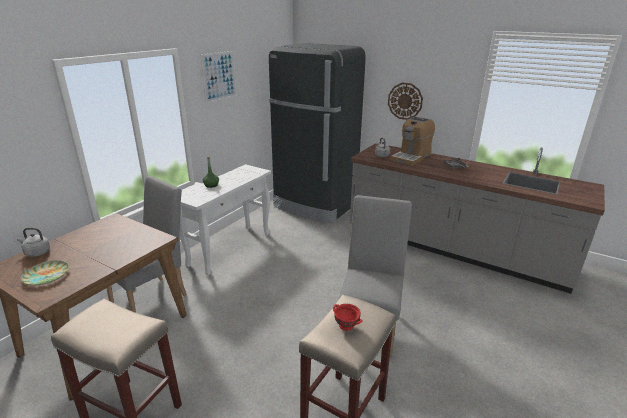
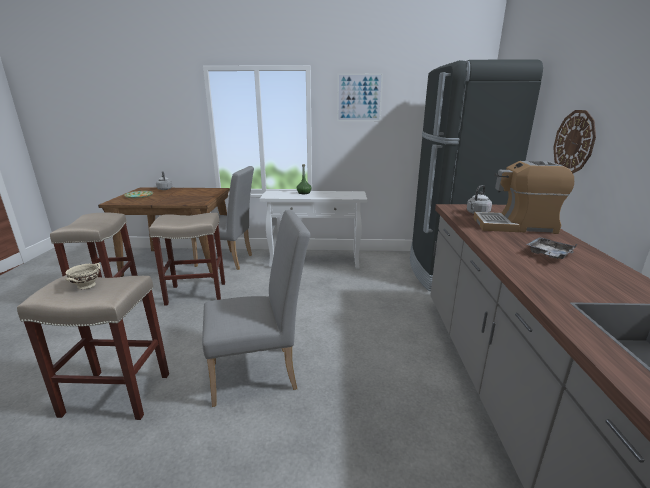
camera: 60 degrees right, 5 degrees down
red bowl [333,304,362,331] -> beige bowl [65,263,100,289]
none -> beige stool [149,213,225,306]

